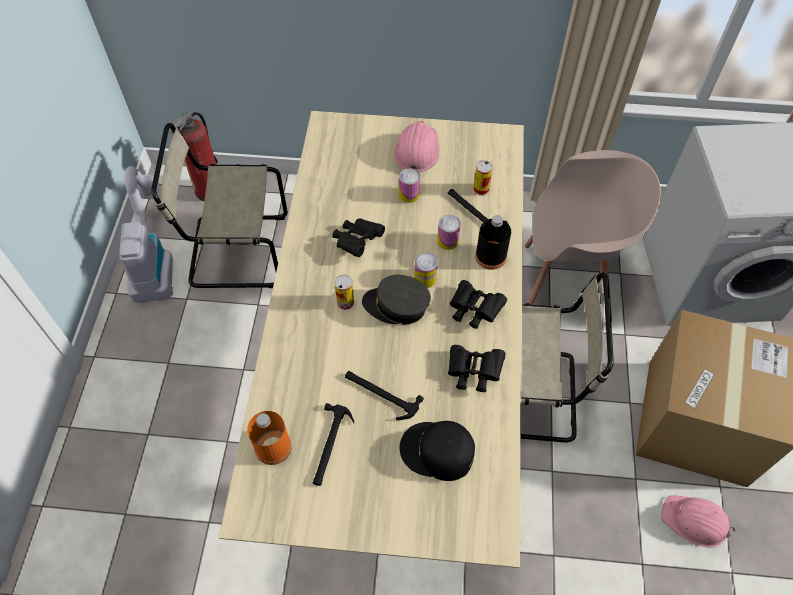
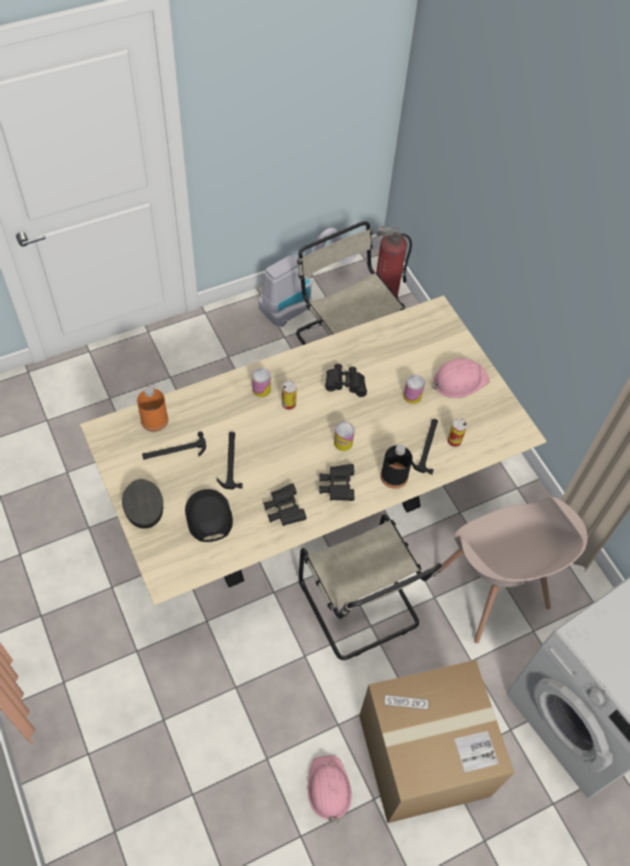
camera: 55 degrees right, 0 degrees up
grey cap [362,275,431,325] -> grey cap moved to [122,479,164,529]
can [437,215,461,250] -> can moved to [252,368,271,397]

